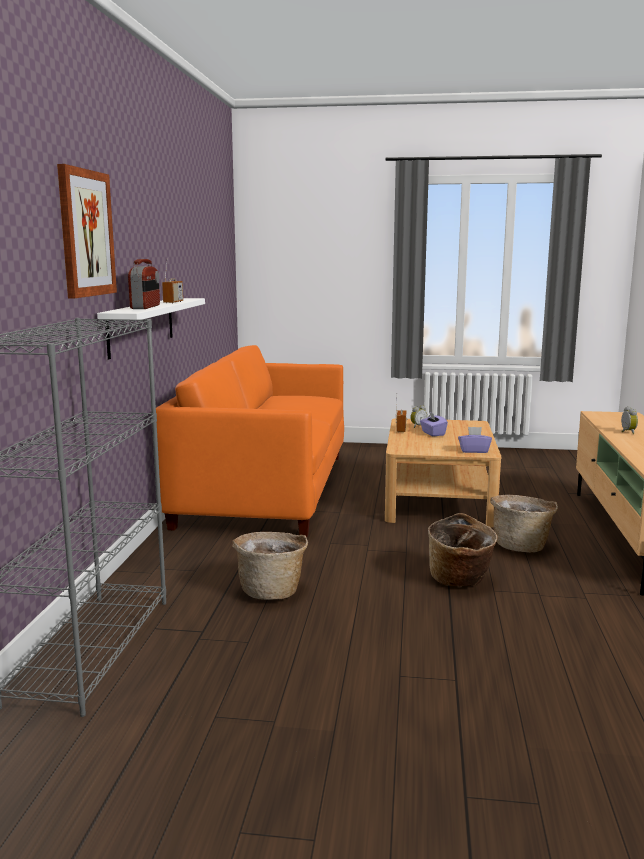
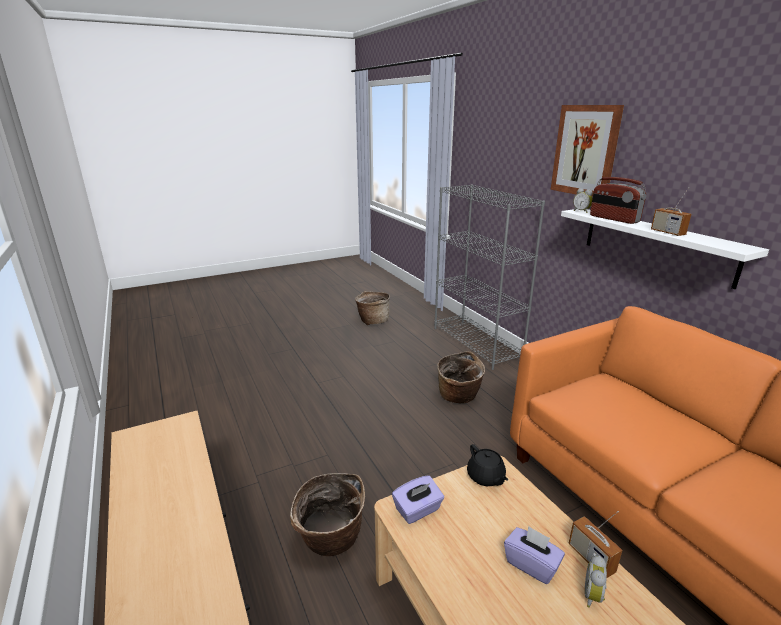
camera: 145 degrees right, 10 degrees up
basket [428,513,498,586] -> basket moved to [355,291,390,325]
alarm clock [621,406,638,434] -> alarm clock moved to [573,188,593,213]
none -> black teapot [467,444,508,486]

